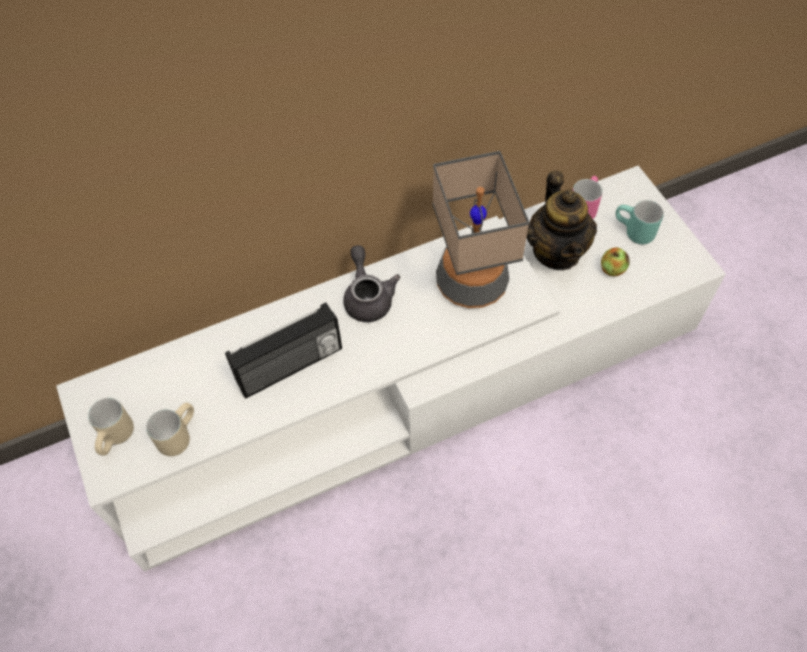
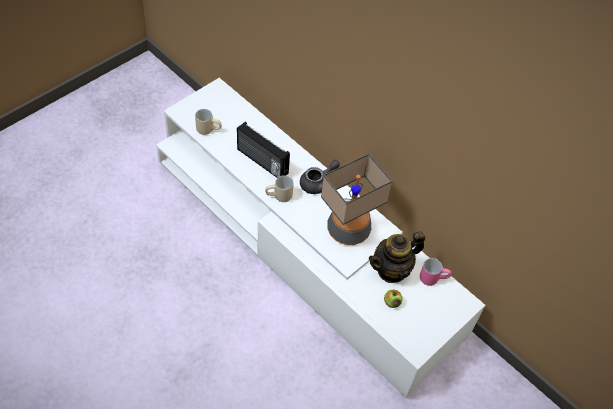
camera: 65 degrees right, 5 degrees down
beige mug [88,398,134,456] -> beige mug moved to [265,175,294,202]
turquoise mug [616,200,664,244] -> none

